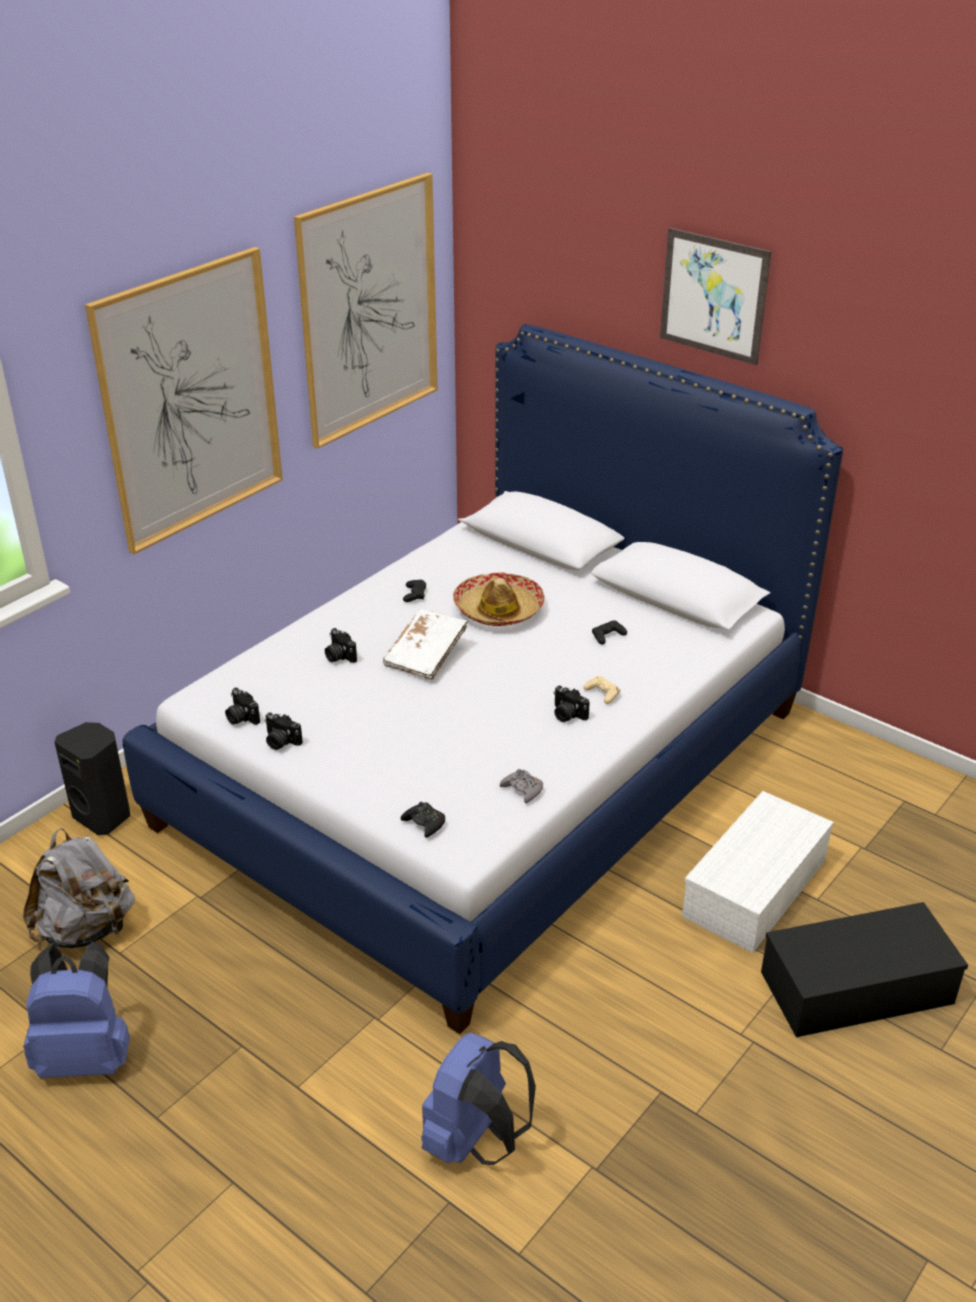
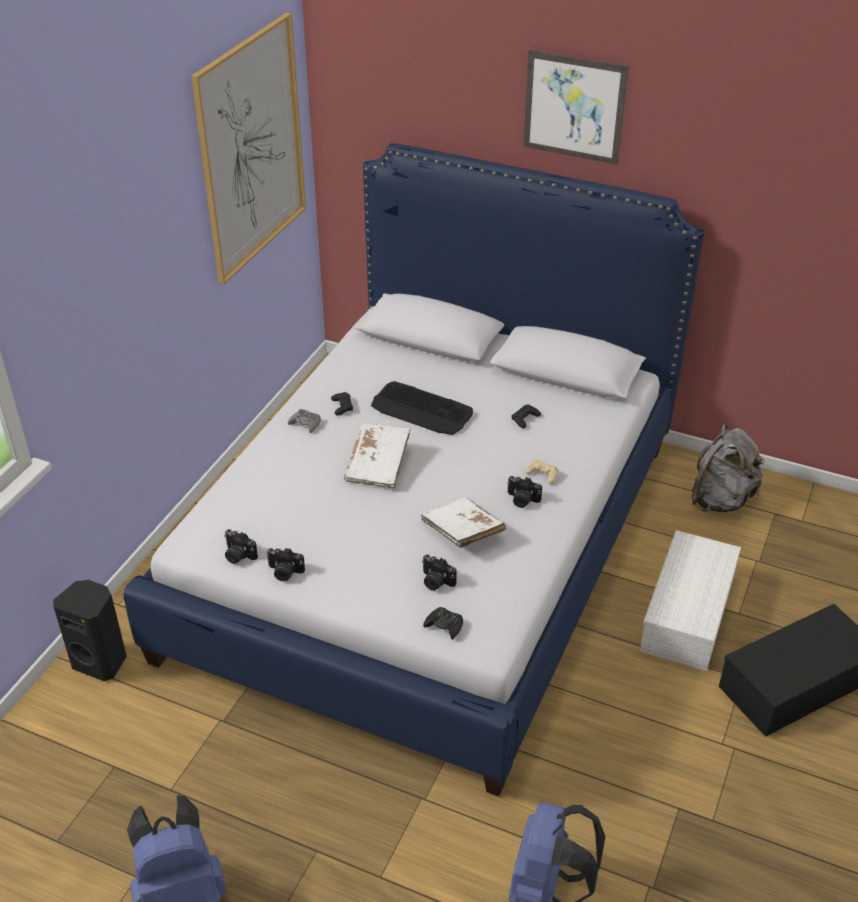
camera: 15 degrees left, 5 degrees up
grey backpack [23,828,135,948] -> grey backpack moved to [691,424,765,512]
picture [85,247,283,554] -> none
camera [325,628,357,663] -> camera moved to [422,554,457,591]
hat [453,572,544,626] -> keyboard [371,381,473,435]
grey game controller [499,769,543,803] -> grey game controller moved to [288,409,321,433]
none -> white book [420,497,506,548]

